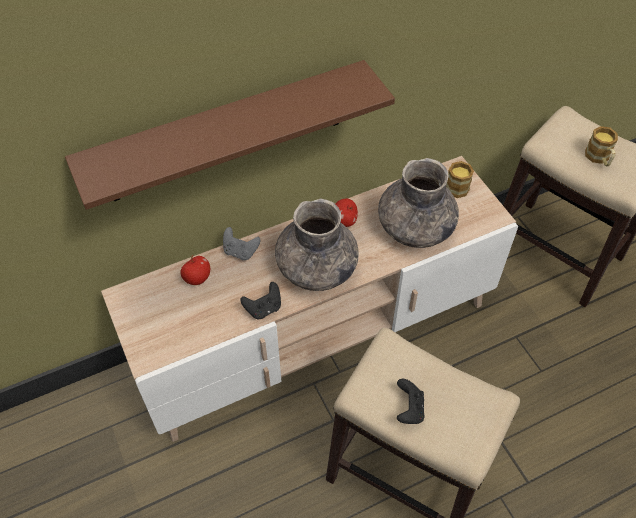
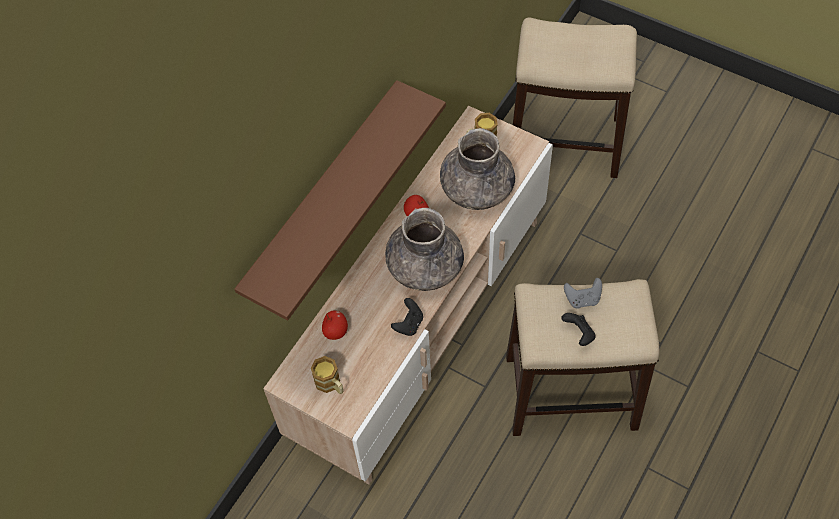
camera: 30 degrees left, 5 degrees up
grey game controller [223,227,260,260] -> grey game controller moved to [564,278,602,308]
mug [585,126,618,166] -> mug moved to [311,356,344,394]

